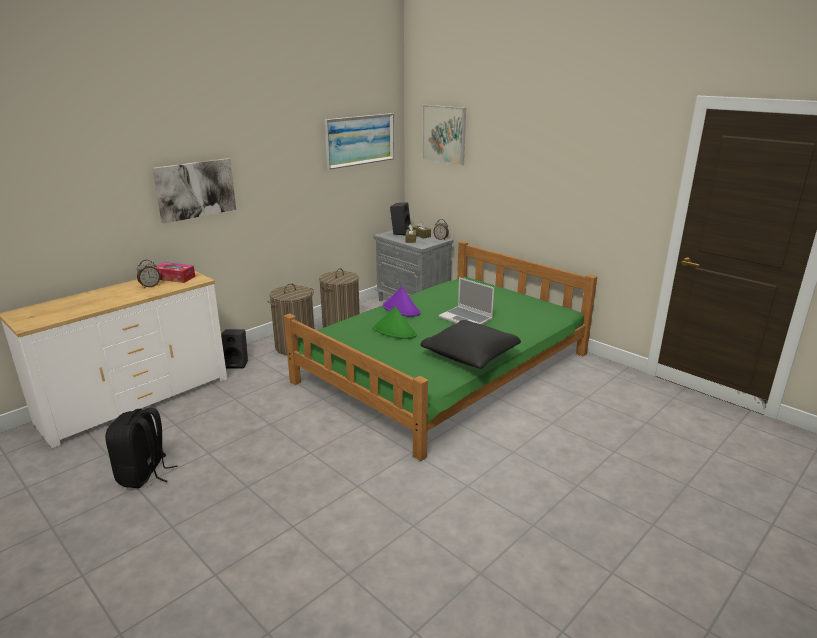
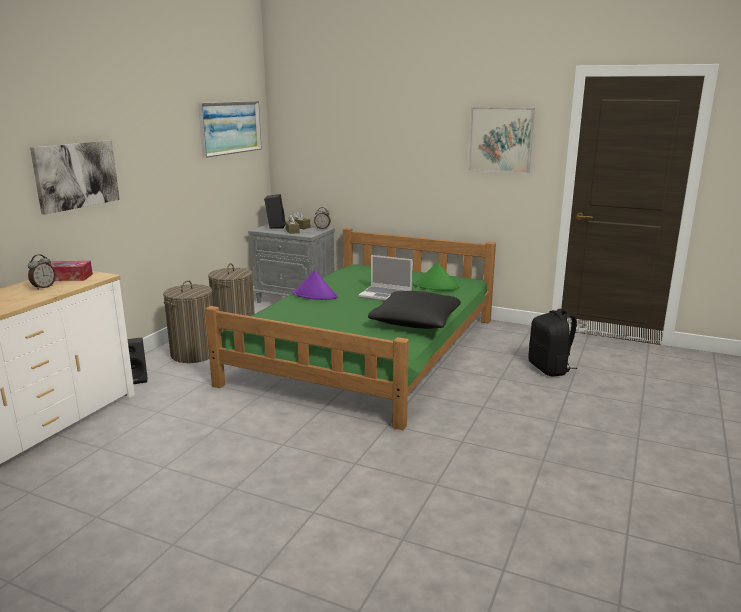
camera: 20 degrees left, 5 degrees down
black backpack [105,408,178,488] -> black backpack moved to [528,309,577,376]
green hat [373,306,417,339] -> green hat moved to [413,262,459,291]
picture [422,105,466,165] -> picture moved to [468,107,535,173]

